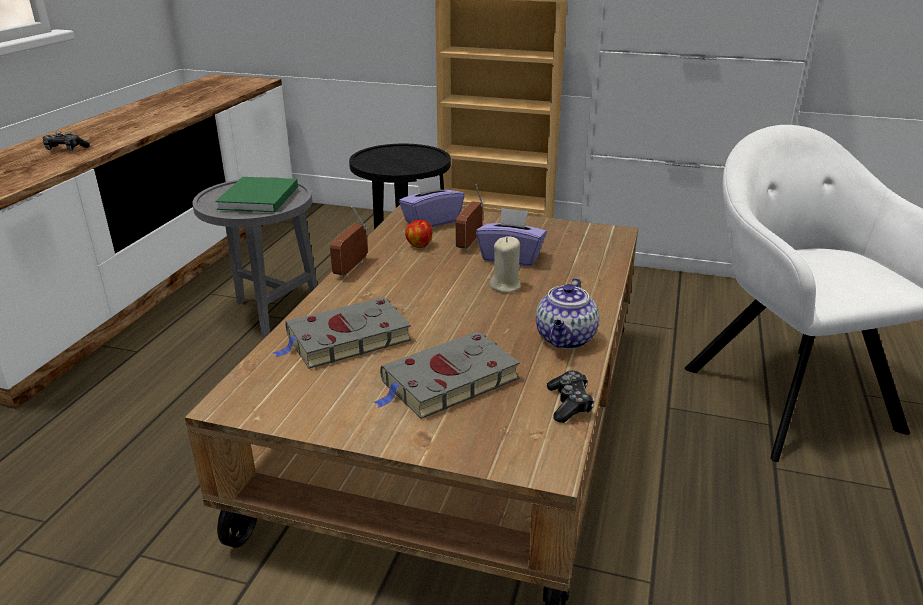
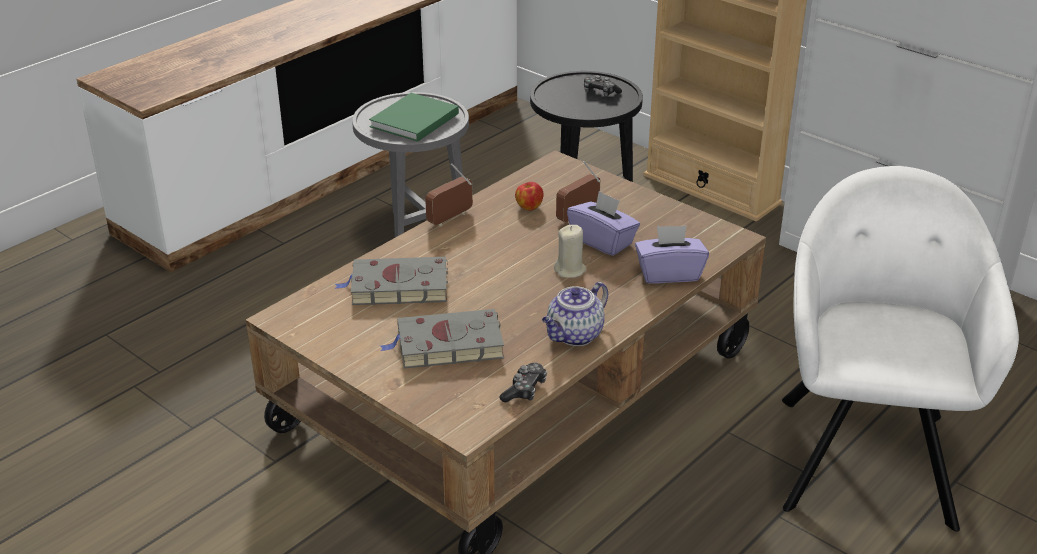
camera: 25 degrees right, 5 degrees up
game controller [43,132,90,150] -> game controller moved to [584,75,622,97]
purple tissue box [399,175,464,227] -> purple tissue box moved to [635,225,709,284]

